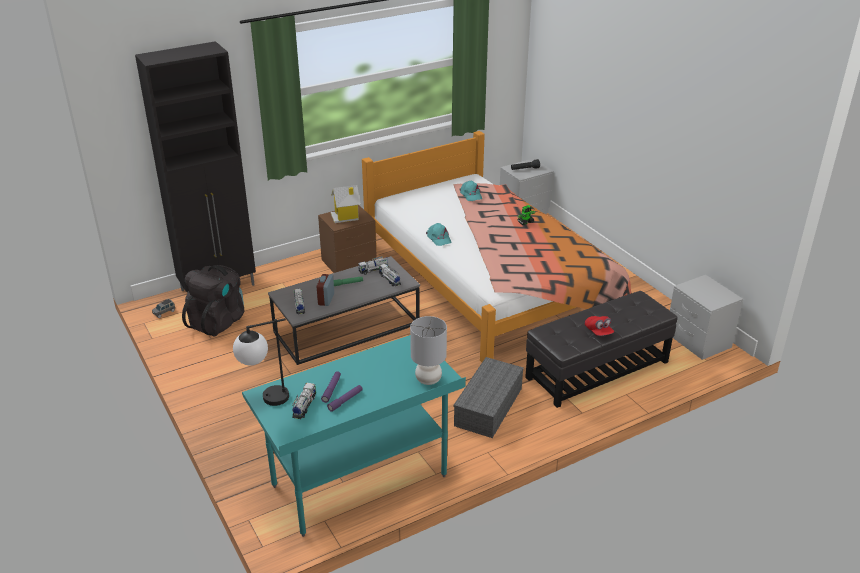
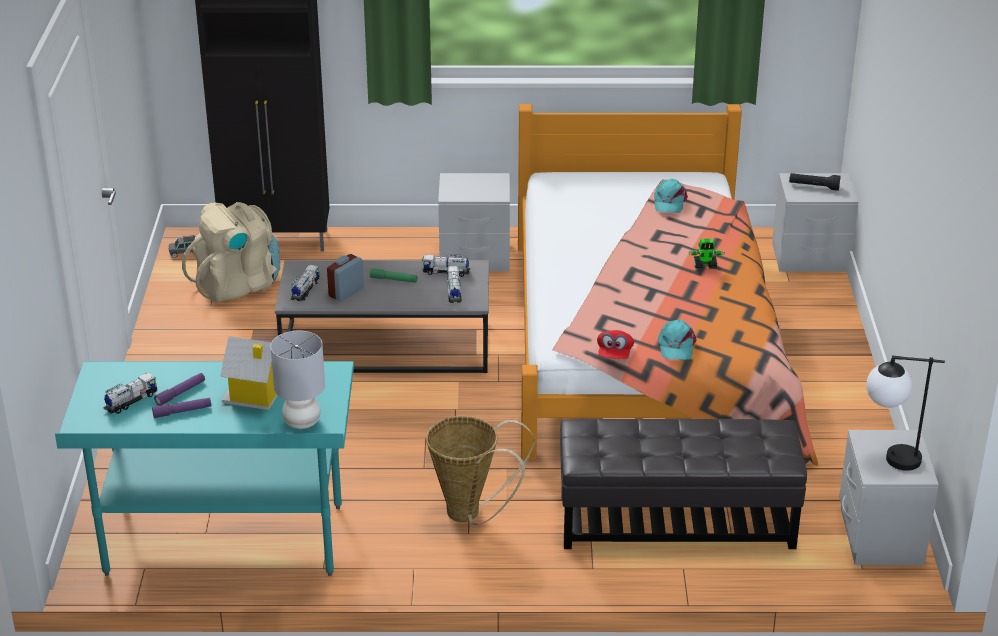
camera: 30 degrees right, 0 degrees up
black backpack [182,265,245,337] -> beige backpack [182,202,280,303]
table lamp [233,318,289,406] -> table lamp moved to [866,356,945,471]
brown nightstand [318,205,377,273] -> grey nightstand [438,173,510,272]
toy house [331,185,361,223] -> toy house moved to [220,336,278,410]
turquoise cap [426,223,452,246] -> turquoise cap moved to [658,320,697,360]
grey storage box [453,357,524,438] -> basket [426,416,535,525]
red cap [585,316,614,336] -> red cap moved to [597,330,634,359]

